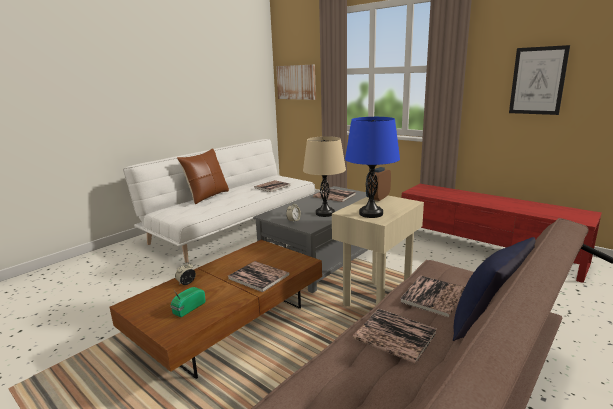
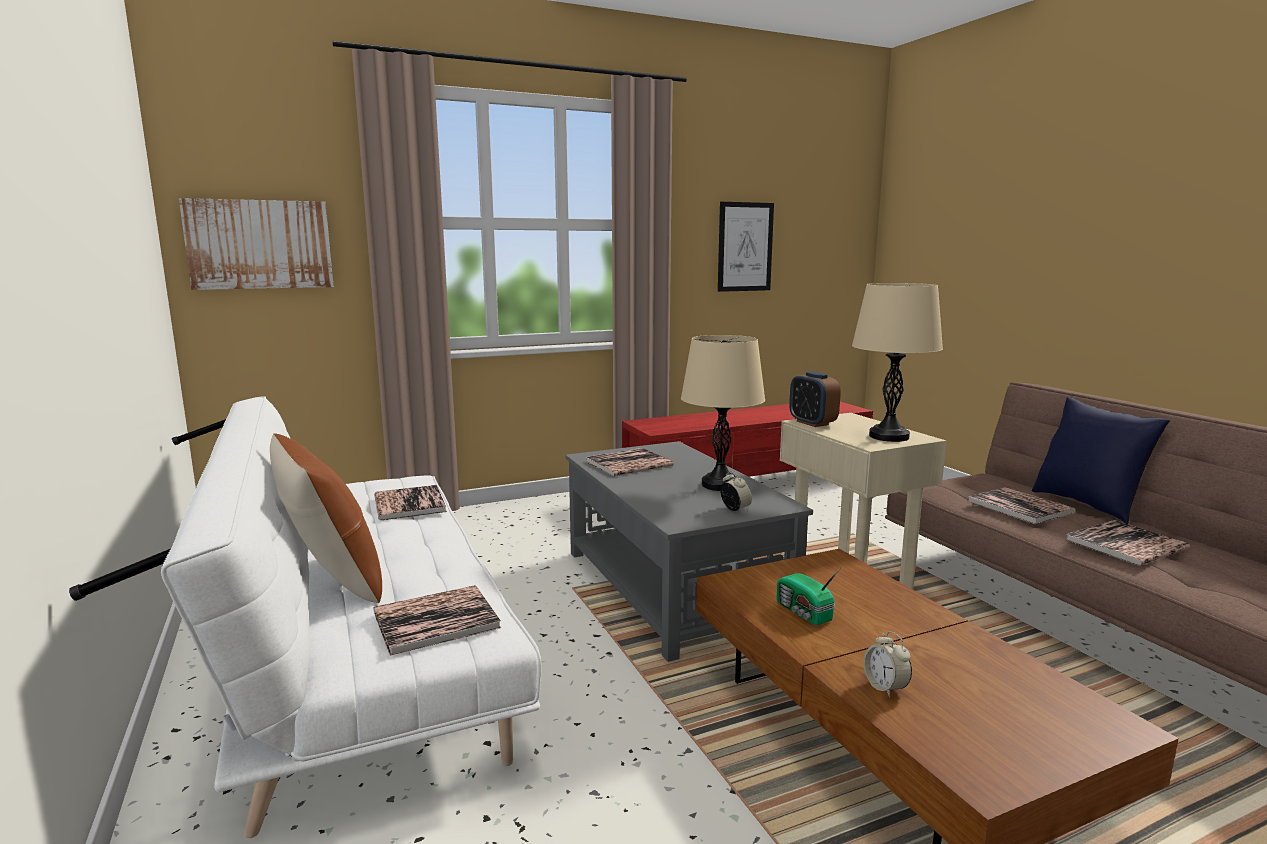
camera: 65 degrees left, 5 degrees down
radio [171,287,206,317] -> radio moved to [777,567,841,625]
book [228,261,290,293] -> book moved to [374,585,501,655]
blue table lamp [345,117,400,218] -> beige table lamp [852,283,943,442]

